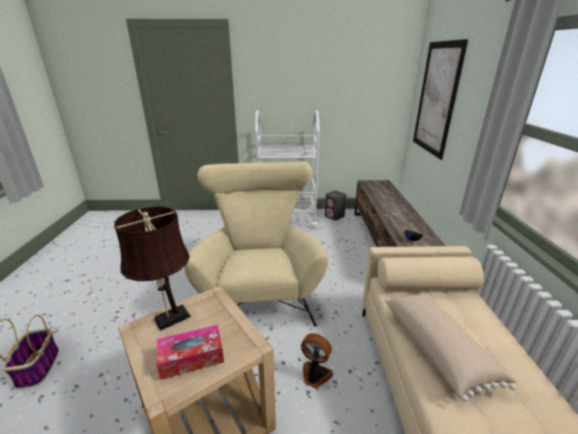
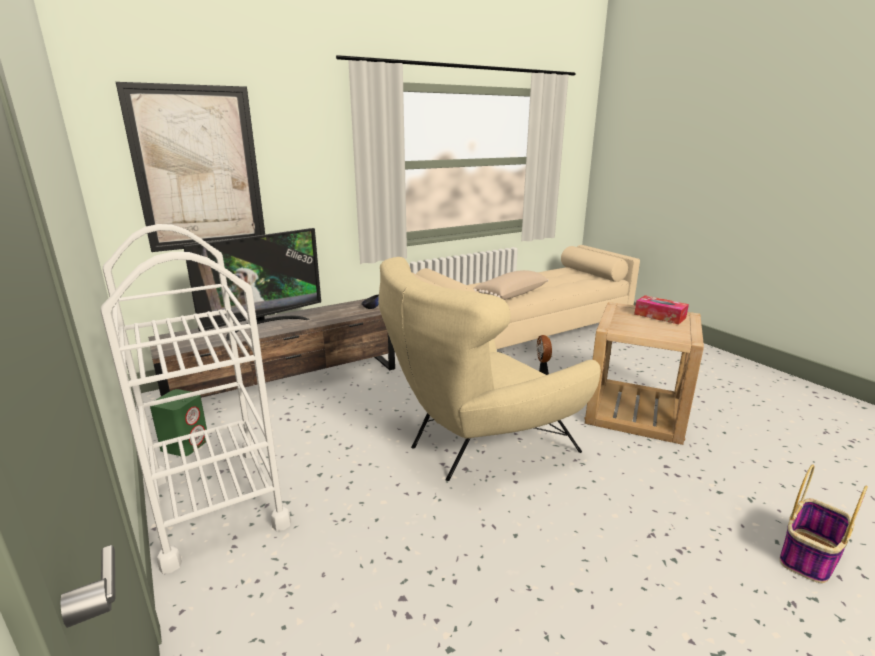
camera: 120 degrees left, 5 degrees down
brown table lamp [114,206,191,331] -> none
grey speaker [325,190,346,220] -> green speaker [150,389,207,456]
none -> television [183,228,321,341]

